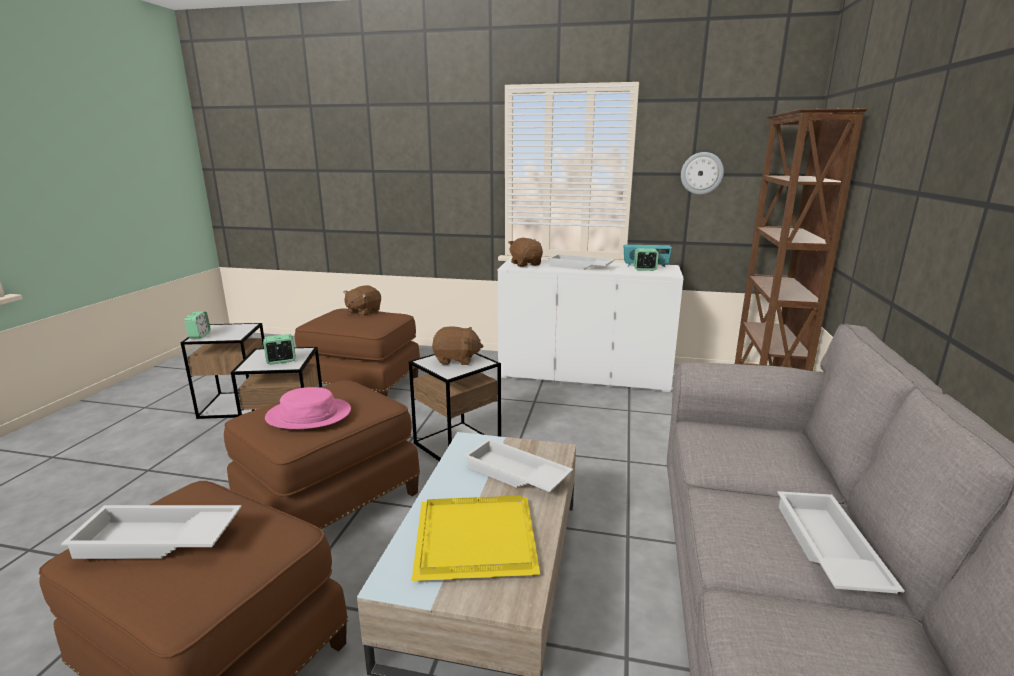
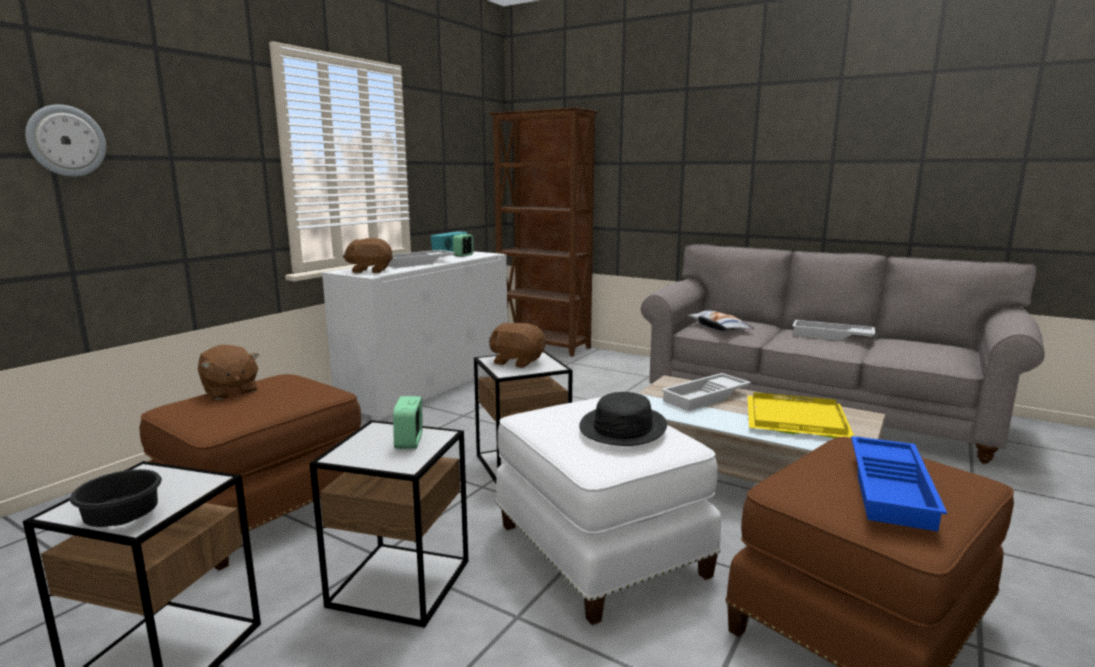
camera: 70 degrees left, 5 degrees down
white tray [61,505,242,559] -> blue tray [851,436,947,531]
alarm clock [184,311,211,339] -> black bowl [70,469,162,527]
brown ottoman [224,380,420,529] -> white ottoman [495,397,721,625]
pink hat [265,387,351,429] -> black hat [579,392,667,446]
brown plush toy [432,327,483,365] -> brown plush toy turned 90 degrees counterclockwise [489,323,545,368]
wall clock [681,152,724,195] -> wall clock moved to [25,104,106,177]
none -> pillow [688,310,754,331]

